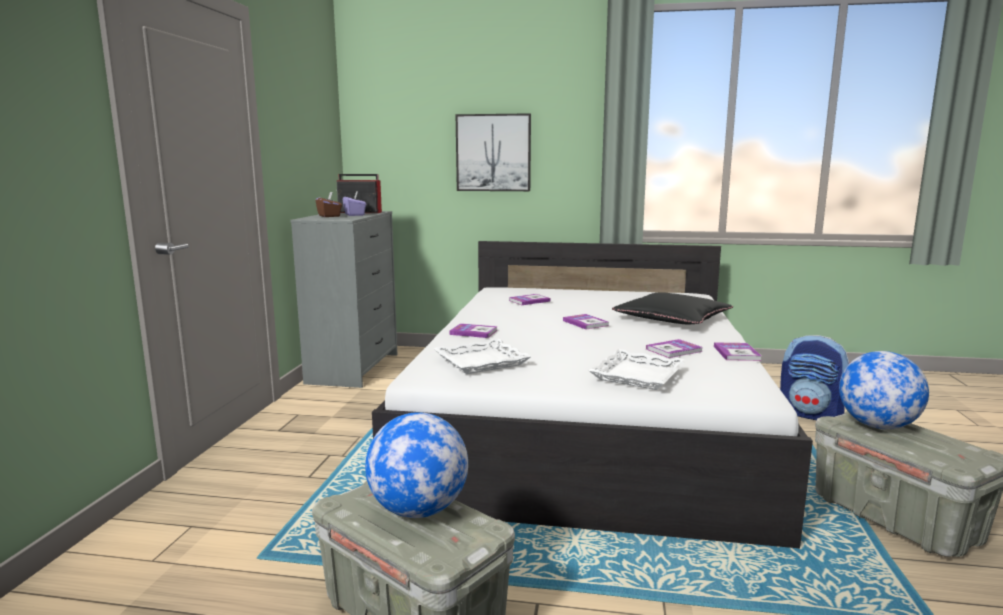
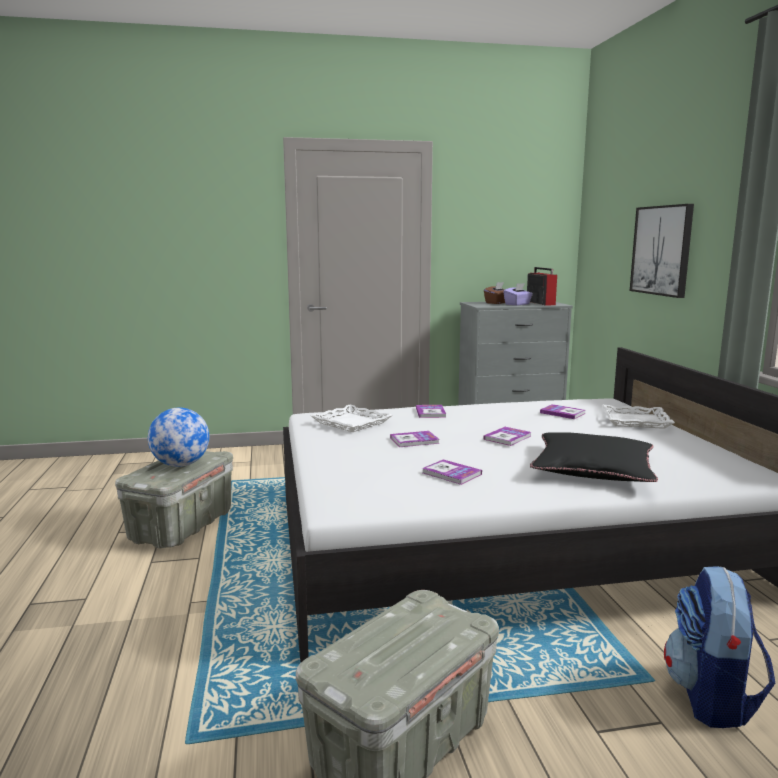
camera: 70 degrees right, 0 degrees up
white tray [589,349,687,390] -> white tray moved to [602,405,675,429]
book [714,342,761,361] -> book moved to [390,431,440,447]
globe [839,351,929,429] -> none

